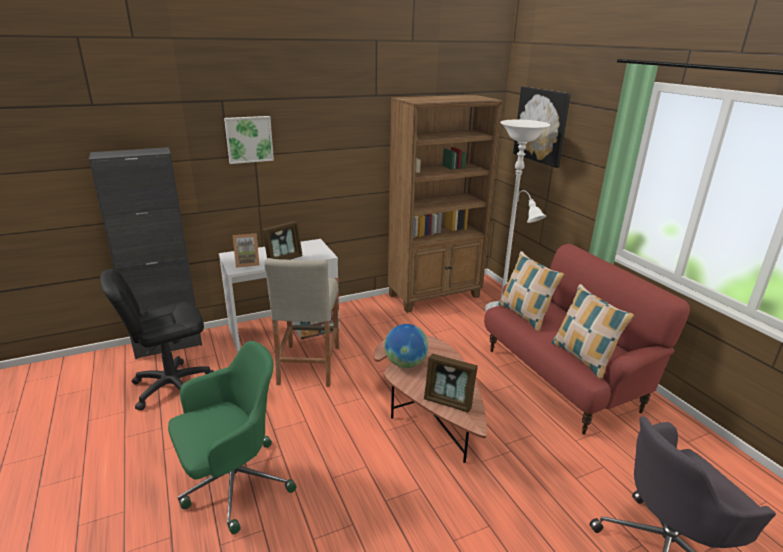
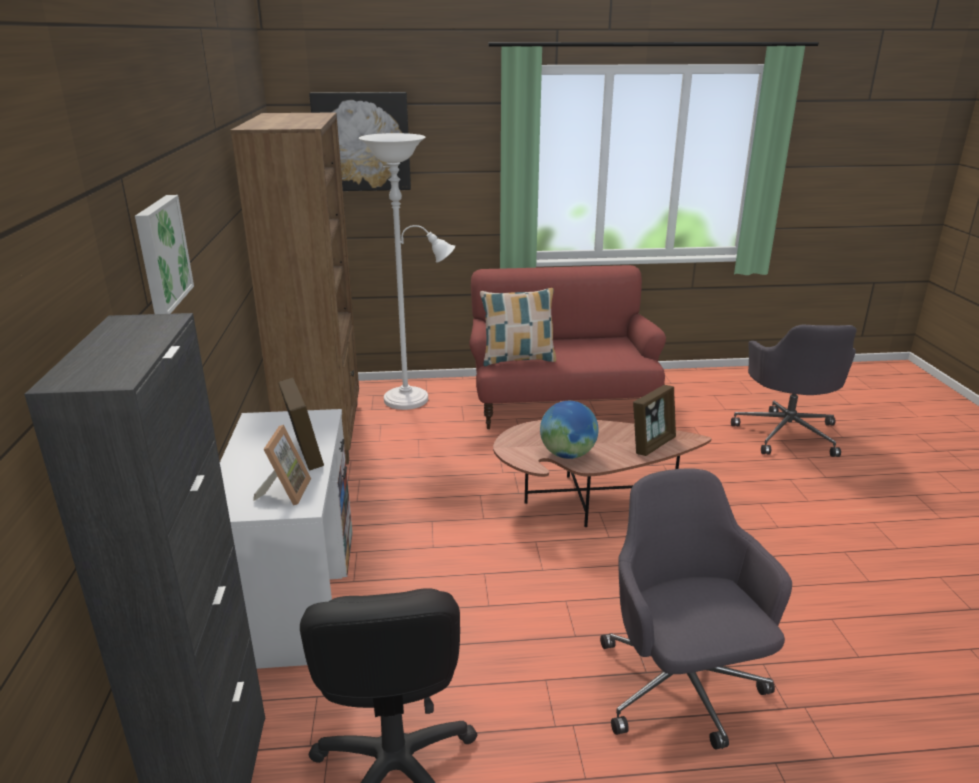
camera: 70 degrees left, 0 degrees up
green office chair [168,341,297,534] -> grey office chair [600,468,792,750]
beige stool [264,258,339,387] -> none
pillow [551,284,635,379] -> none

